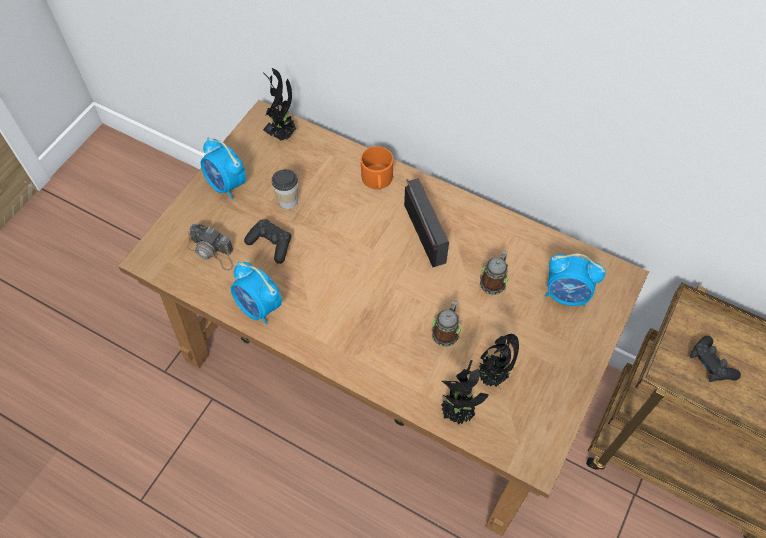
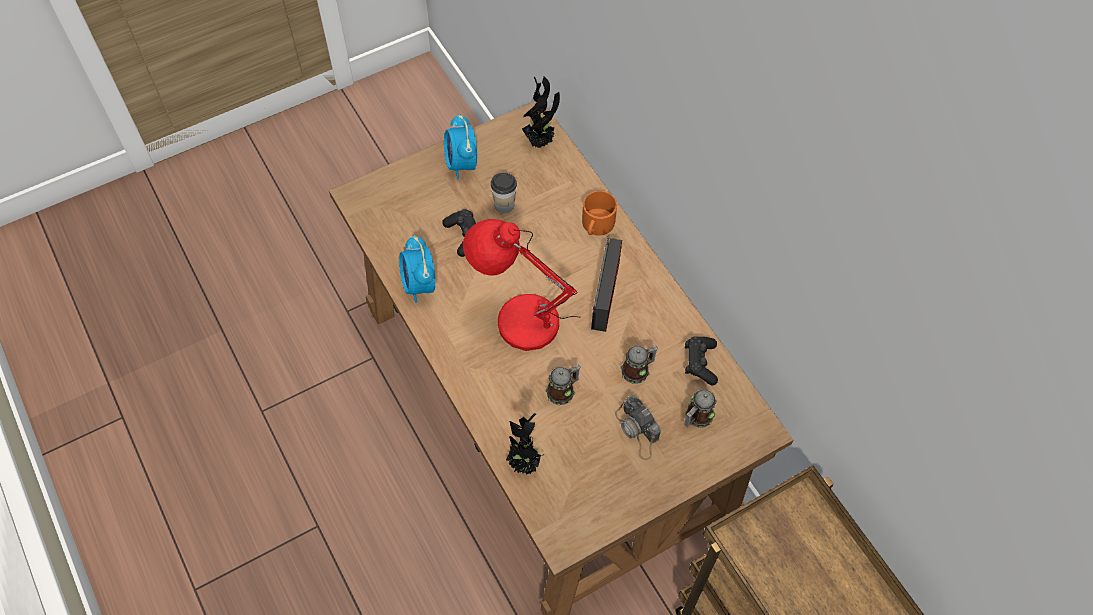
camera: 30 degrees right, 0 degrees up
camera [187,224,234,271] -> camera moved to [615,395,661,460]
potted plant [479,334,519,389] -> none
alarm clock [544,254,605,306] -> mug [684,389,717,428]
black game controller [690,336,741,382] -> black game controller moved to [685,336,718,385]
none -> red table lamp [463,219,578,351]

